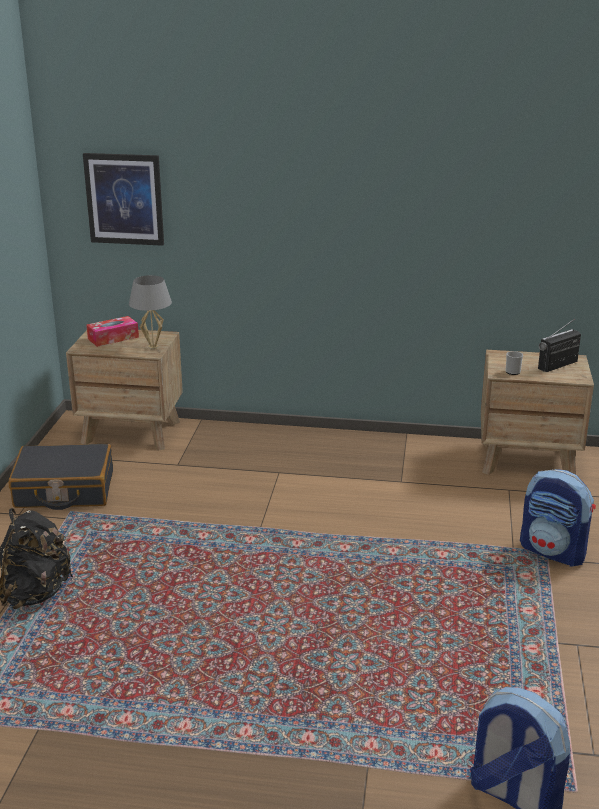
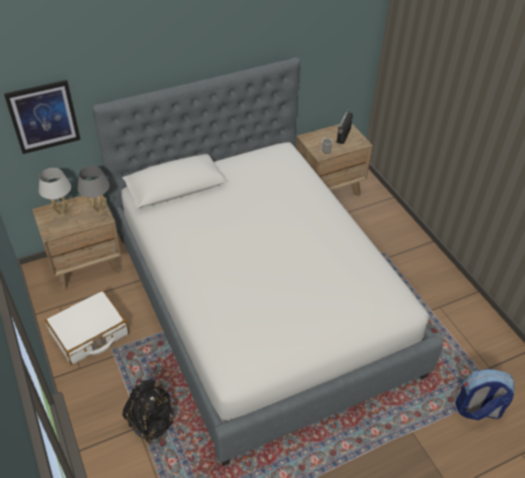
camera: 35 degrees left, 20 degrees up
black suitcase [9,444,113,510] -> white suitcase [45,290,129,365]
tissue box [86,316,139,347] -> white table lamp [39,168,71,217]
backpack [520,469,596,567] -> none
none -> bed [92,57,443,466]

